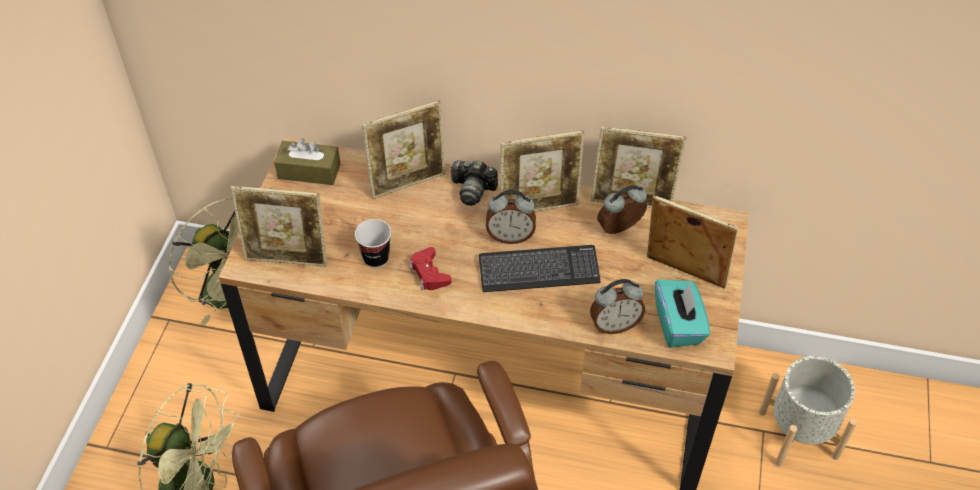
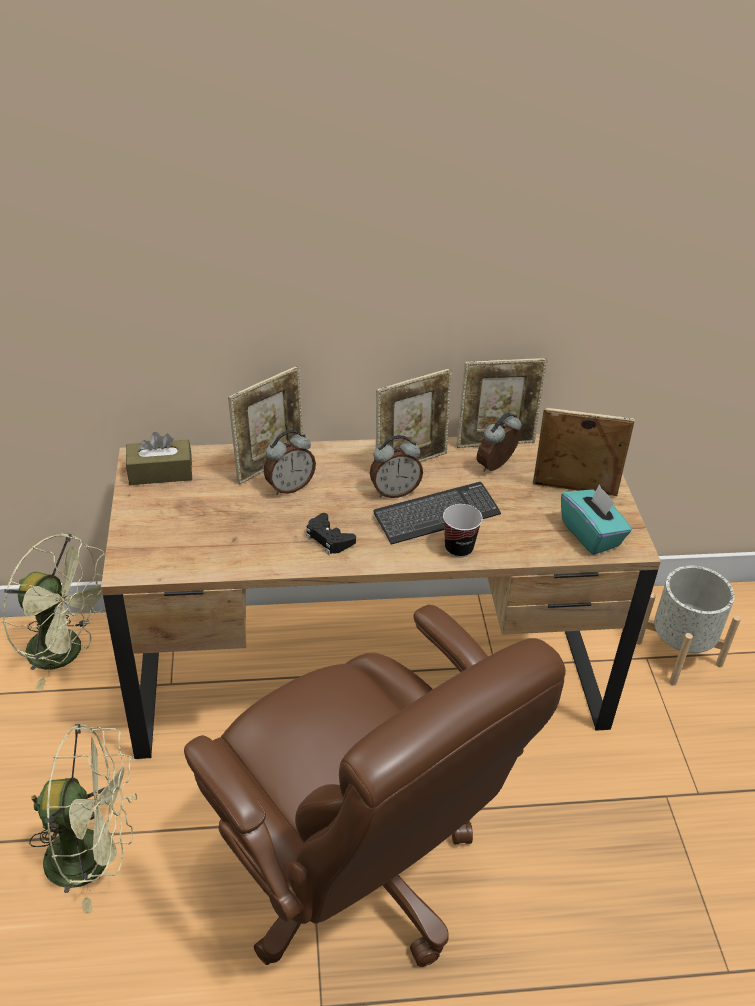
camera: 20 degrees left, 10 degrees down
picture frame [231,186,327,267] -> none
cup [355,219,391,268] -> cup moved to [443,504,483,558]
red game controller [410,247,451,290] -> black game controller [306,513,356,555]
camera [450,160,498,206] -> none
alarm clock [590,279,645,334] -> alarm clock moved to [264,430,316,495]

